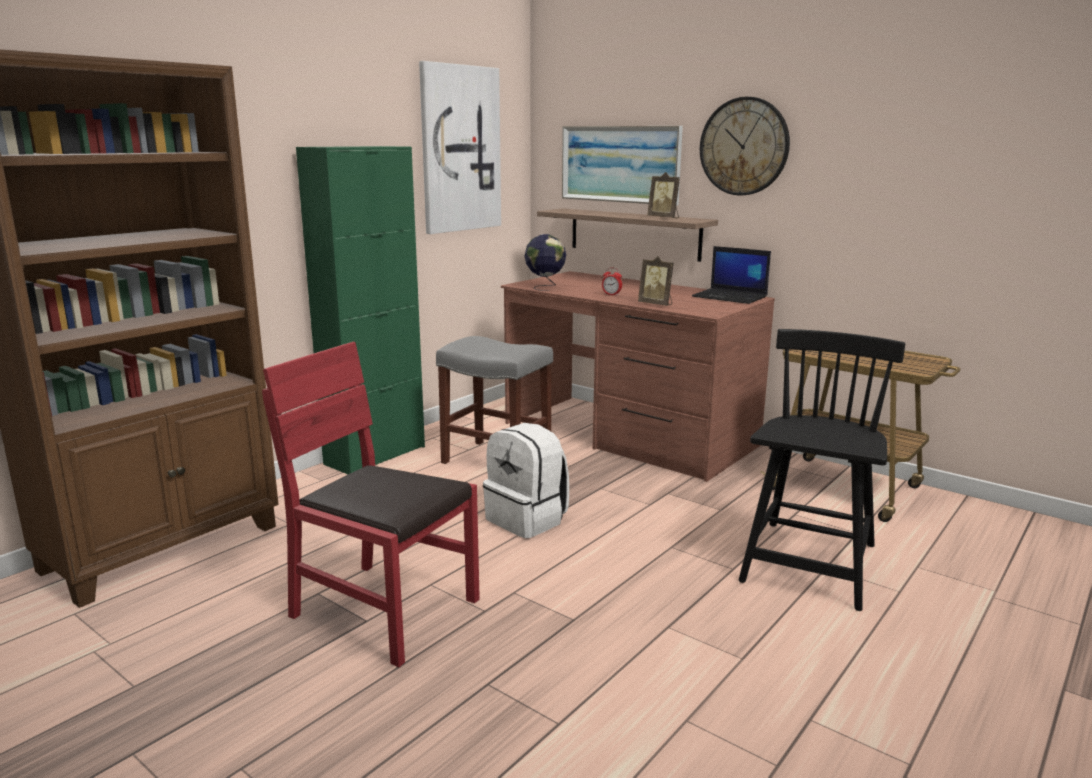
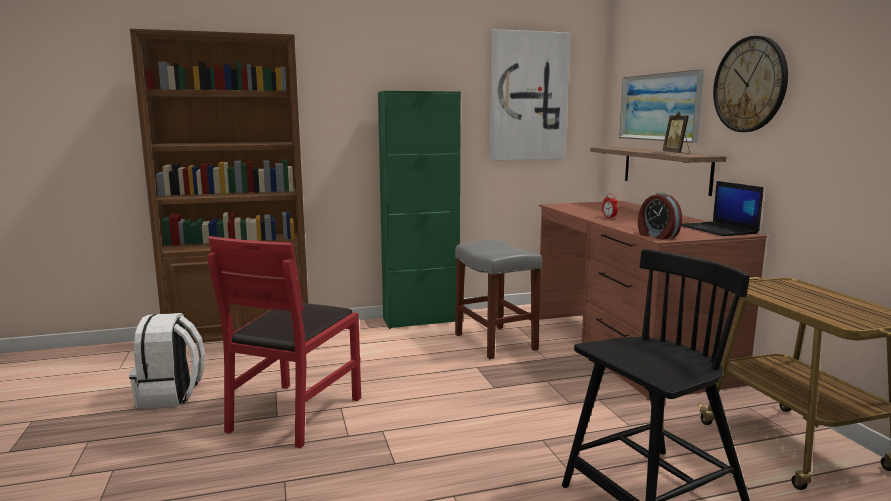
camera: 35 degrees right, 5 degrees down
red chair [262,342,480,667] -> red chair turned 135 degrees counterclockwise [207,236,361,448]
white backpack [483,423,569,538] -> white backpack moved to [129,313,205,409]
globe [524,234,566,291] -> none
picture frame [638,256,674,306] -> none
none -> alarm clock [638,193,682,239]

